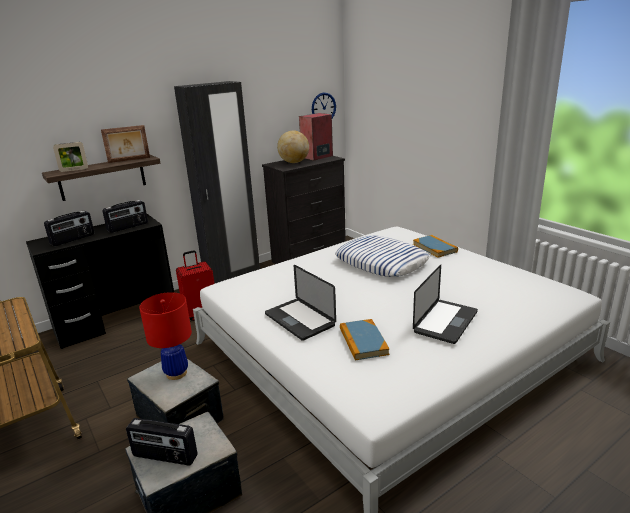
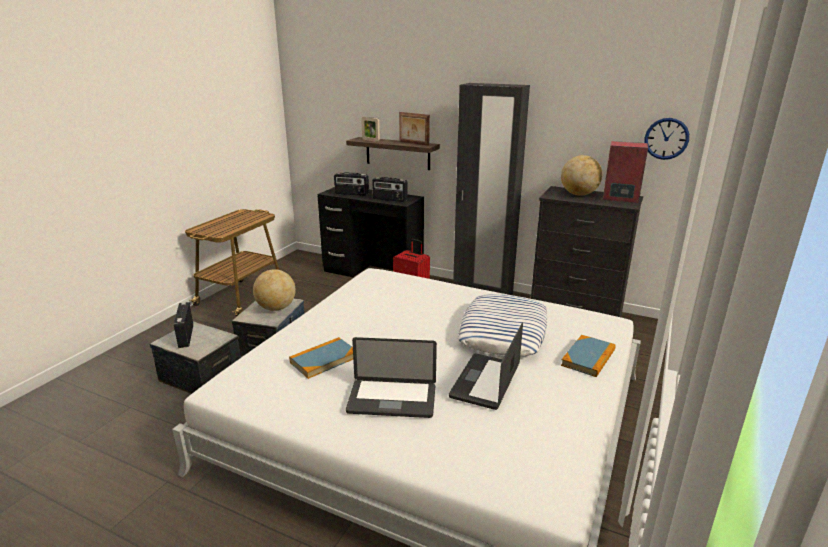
camera: 60 degrees right, 0 degrees up
red table lamp [139,292,192,380] -> globe [253,269,296,311]
laptop [265,265,336,341] -> laptop moved to [449,323,523,410]

